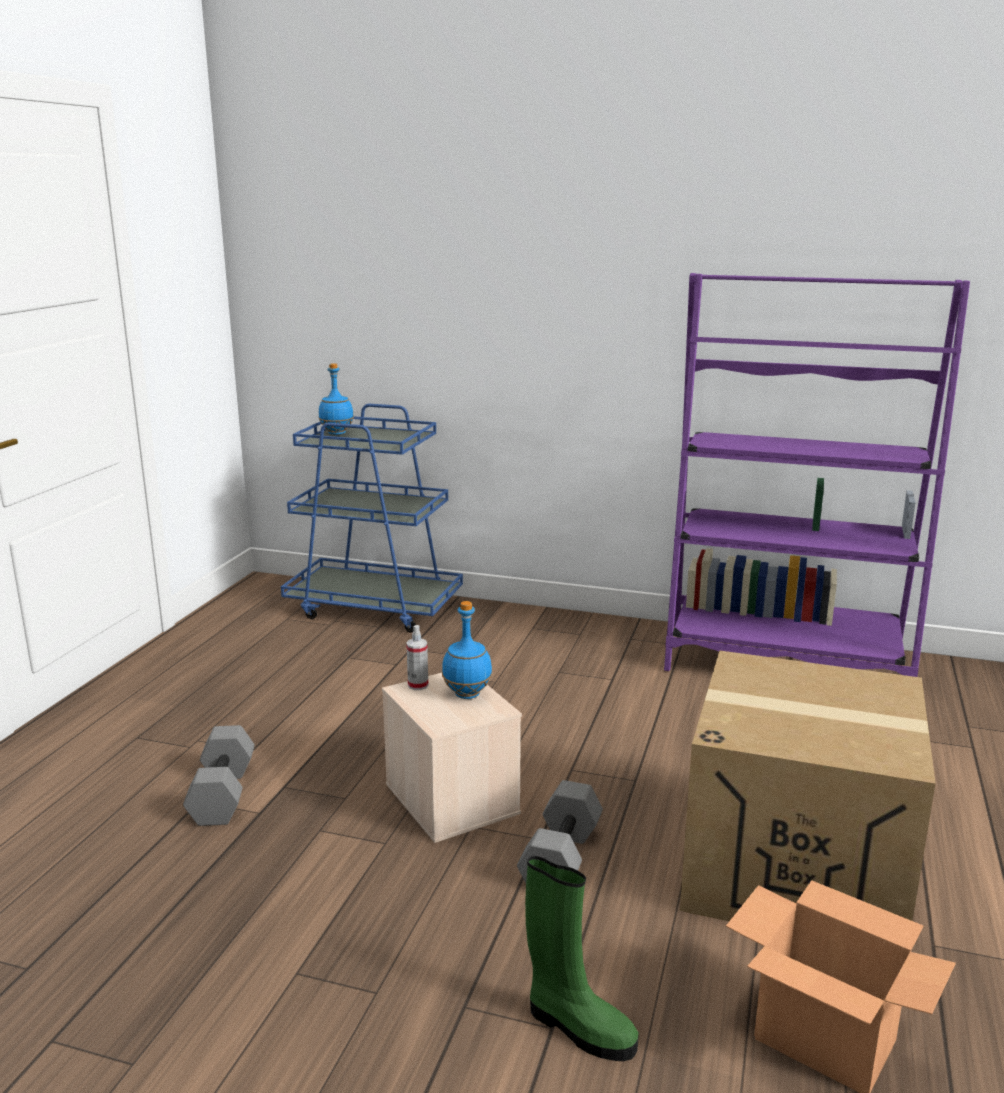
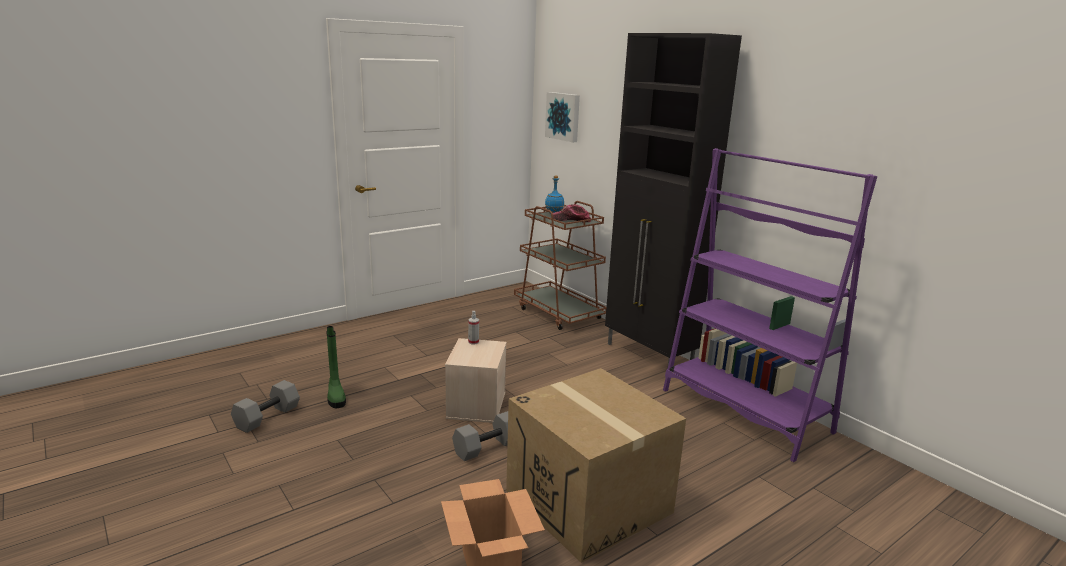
camera: 35 degrees right, 0 degrees up
grey dumbbell [183,725,255,826] -> grey dumbbell moved to [231,380,300,433]
blue cart [281,404,463,632] -> brown cart [514,201,606,330]
blue bottle [442,601,492,699] -> none
green boot [525,856,639,1061] -> green boot moved to [326,326,346,408]
none -> picture [545,92,580,142]
none -> cap [553,204,591,222]
none -> black cabinet [605,33,742,369]

